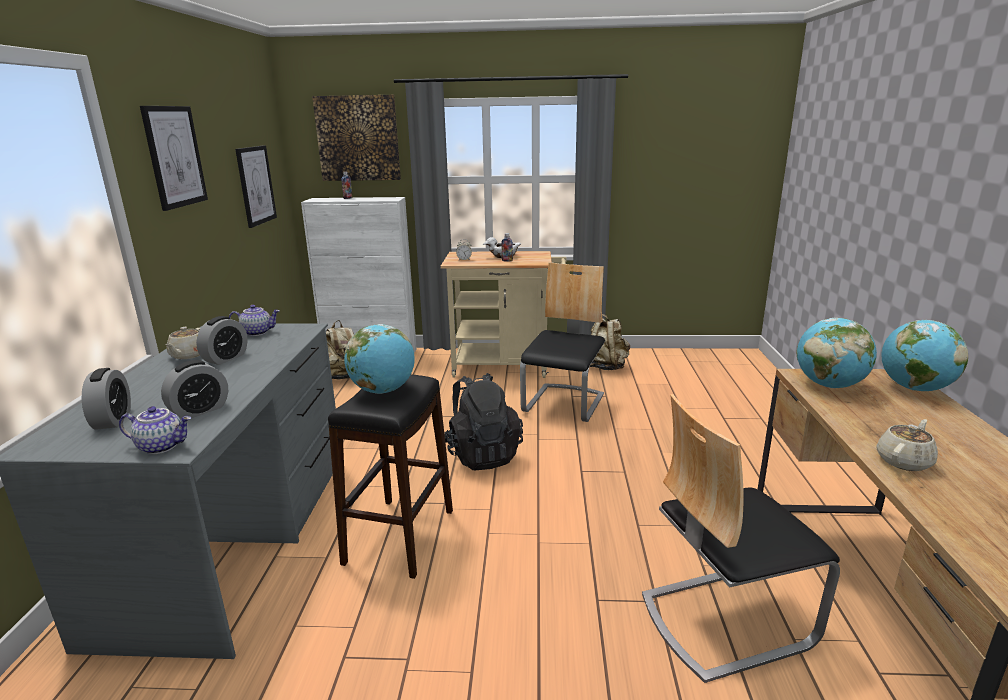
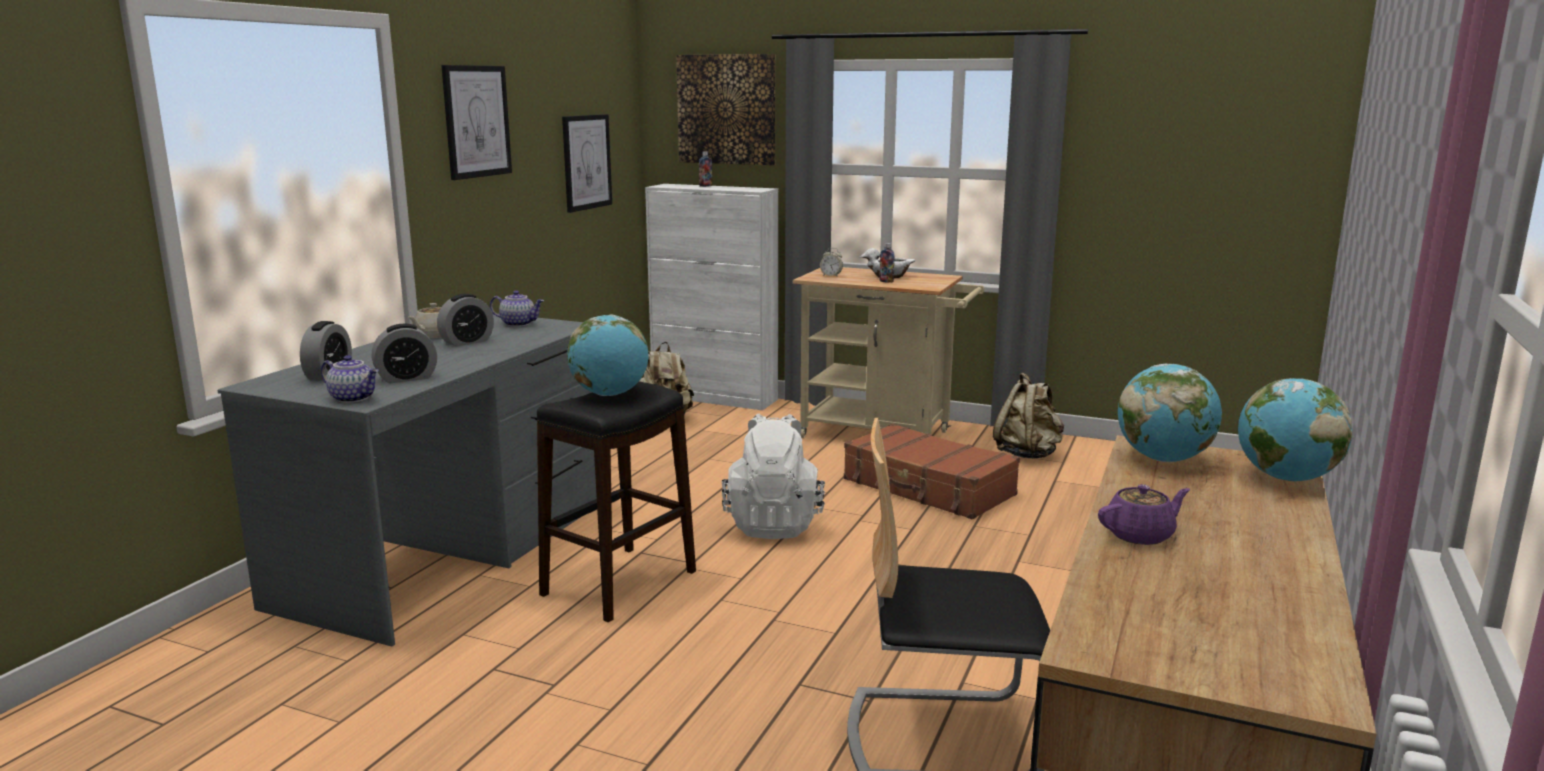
camera: 20 degrees right, 5 degrees down
black backpack [445,373,523,470] -> white backpack [721,414,825,539]
chair [520,262,605,422] -> brown suitcase [844,423,1020,519]
beige teapot [876,419,938,471] -> purple teapot [1098,484,1190,545]

